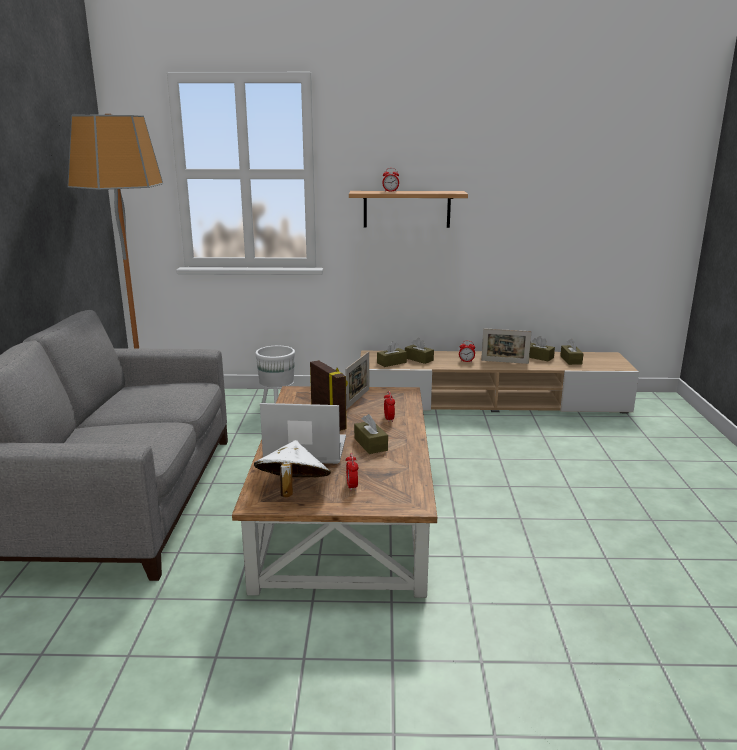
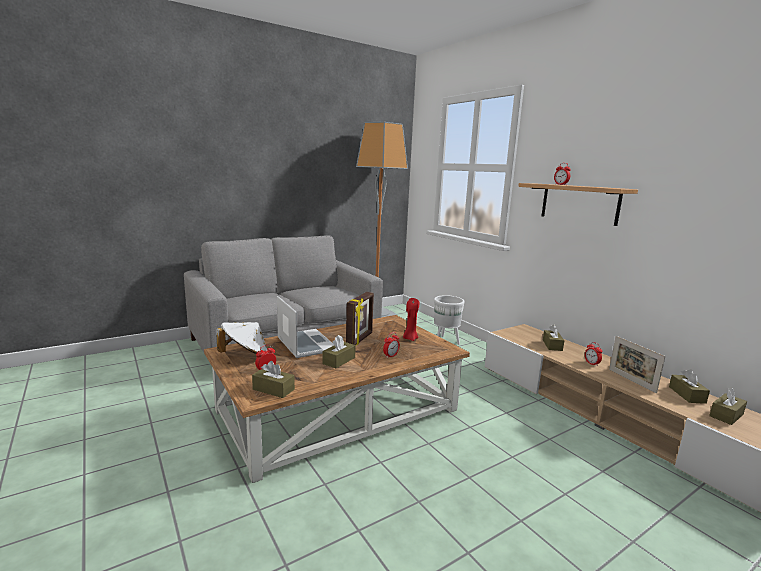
camera: 55 degrees right, 5 degrees down
picture frame [345,351,369,410] -> red candle [403,298,419,341]
brown tissue box [377,341,407,367] -> brown tissue box moved to [252,361,295,398]

